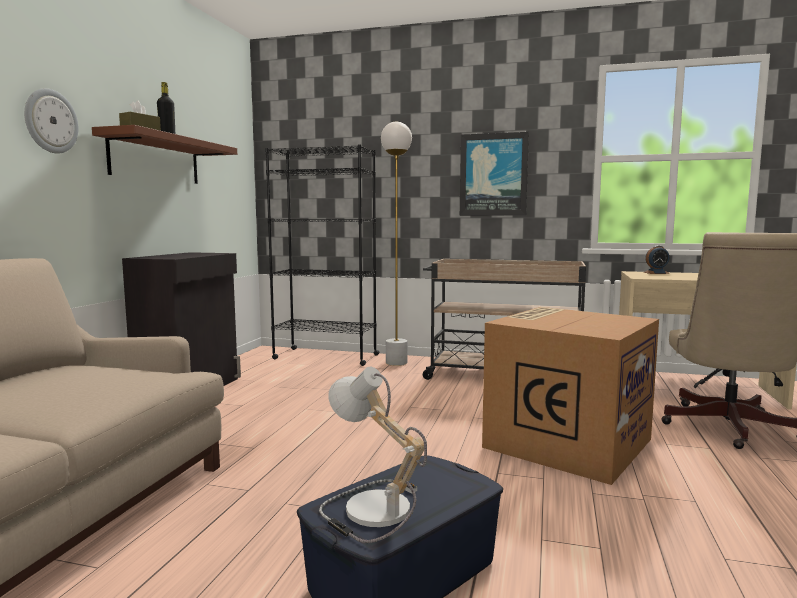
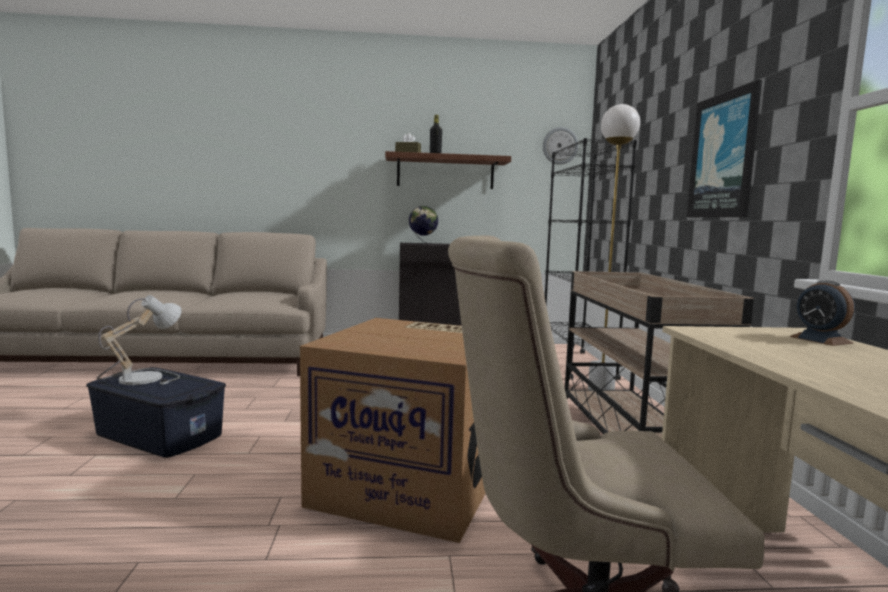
camera: 70 degrees right, 0 degrees up
wall clock [24,88,78,153] -> wall clock moved to [543,127,578,165]
none -> globe [409,206,438,244]

